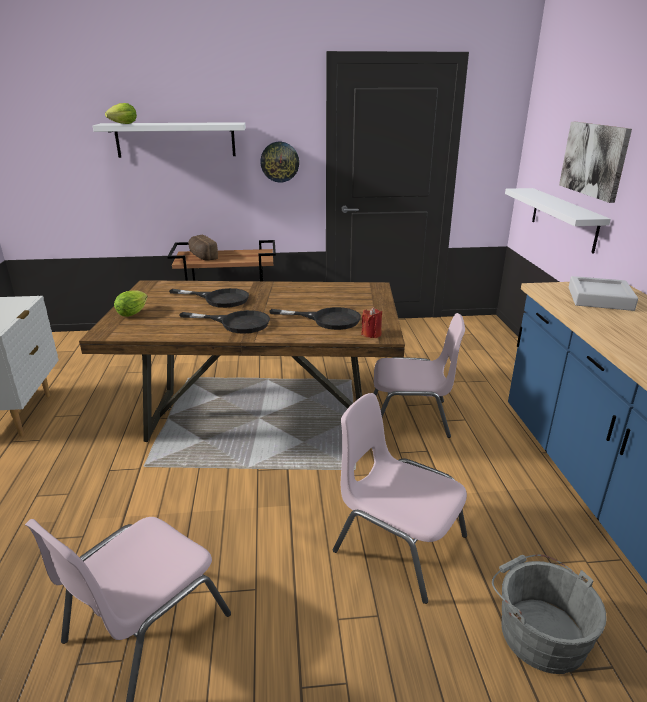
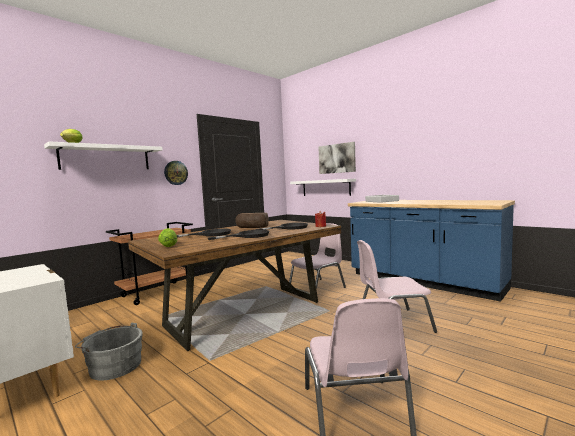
camera: 40 degrees left, 20 degrees down
bread [188,235,218,261] -> bread moved to [235,213,269,228]
grey bucket [492,554,607,674] -> grey bucket moved to [75,322,142,381]

